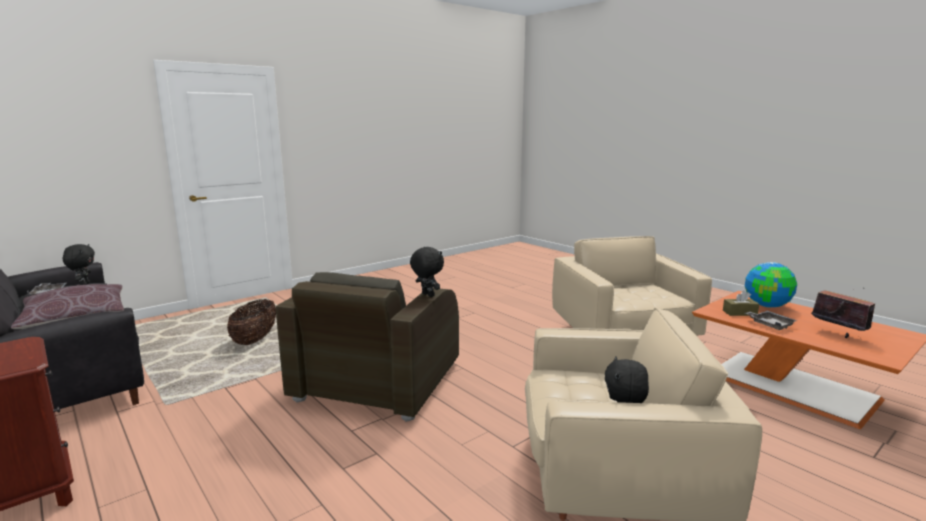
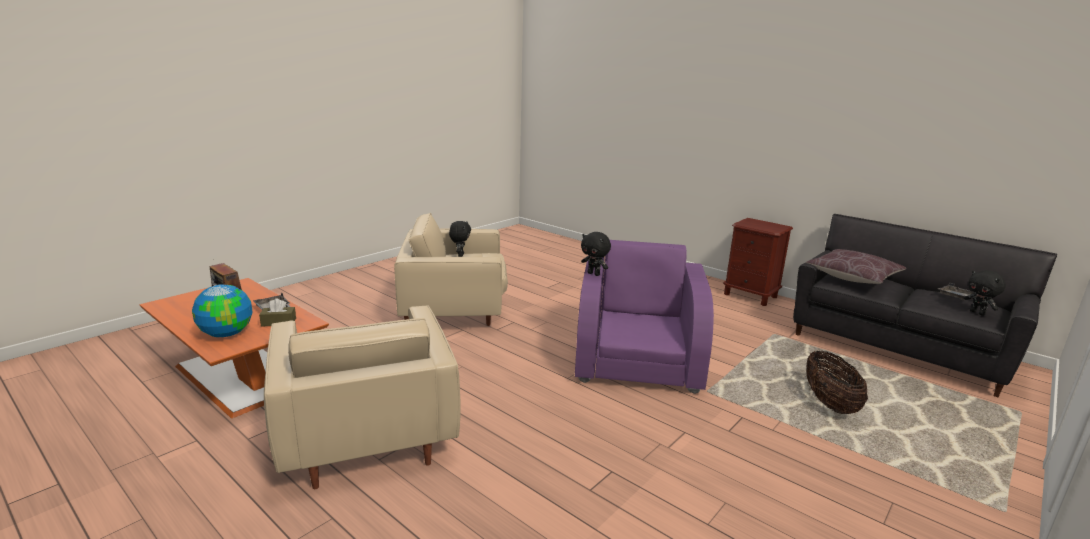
camera: 170 degrees right, 5 degrees up
brown armchair [276,272,459,422] -> purple armchair [575,240,714,394]

